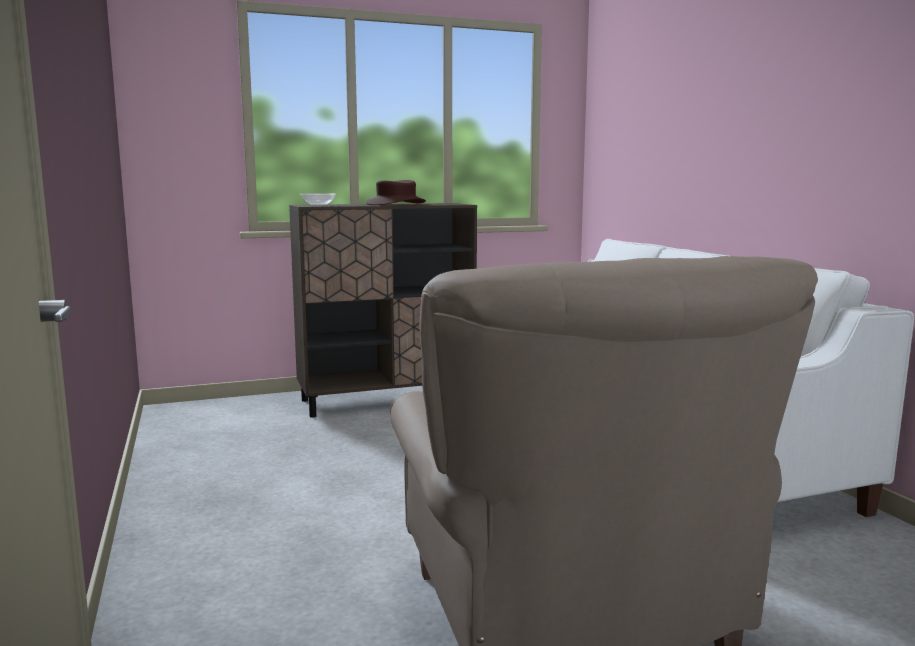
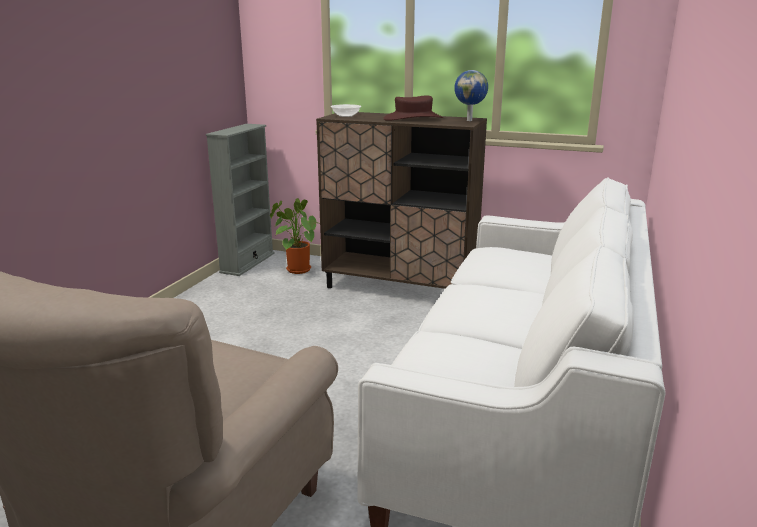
camera: 40 degrees right, 10 degrees up
none -> grey bookcase [206,124,275,276]
none -> potted plant [270,198,317,274]
none -> globe [454,70,488,121]

